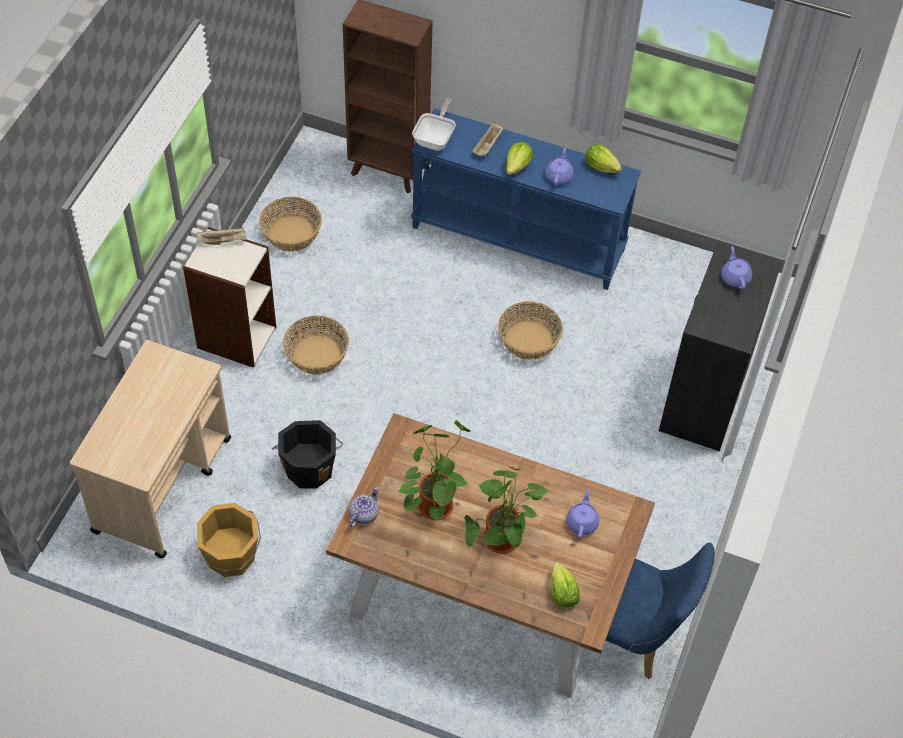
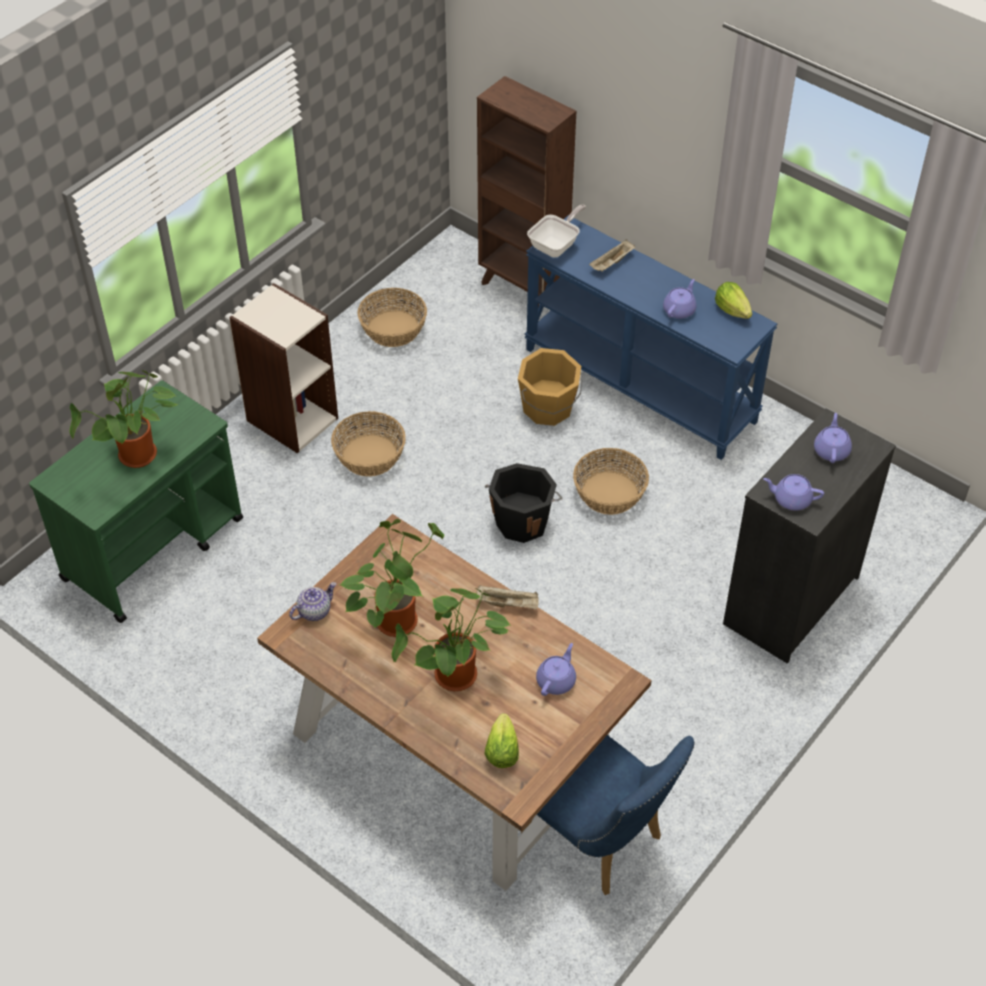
camera: 20 degrees right, 5 degrees down
beige cart [70,340,231,558] -> green cart [29,380,243,623]
beige tray [197,227,246,245] -> beige tray moved to [476,585,539,609]
orange bucket [197,503,261,577] -> orange bucket moved to [518,348,583,426]
black bucket [272,420,343,489] -> black bucket moved to [485,463,562,543]
lettuce [506,142,533,175] -> none
none -> potted plant [69,370,179,468]
none -> purple teapot [763,474,824,511]

